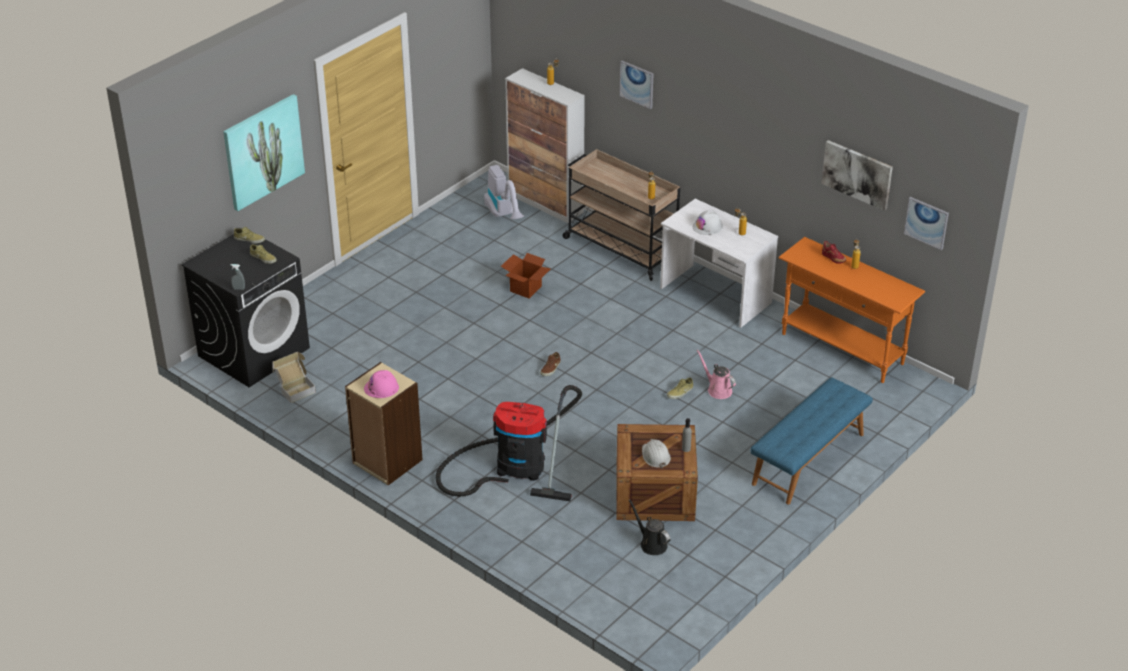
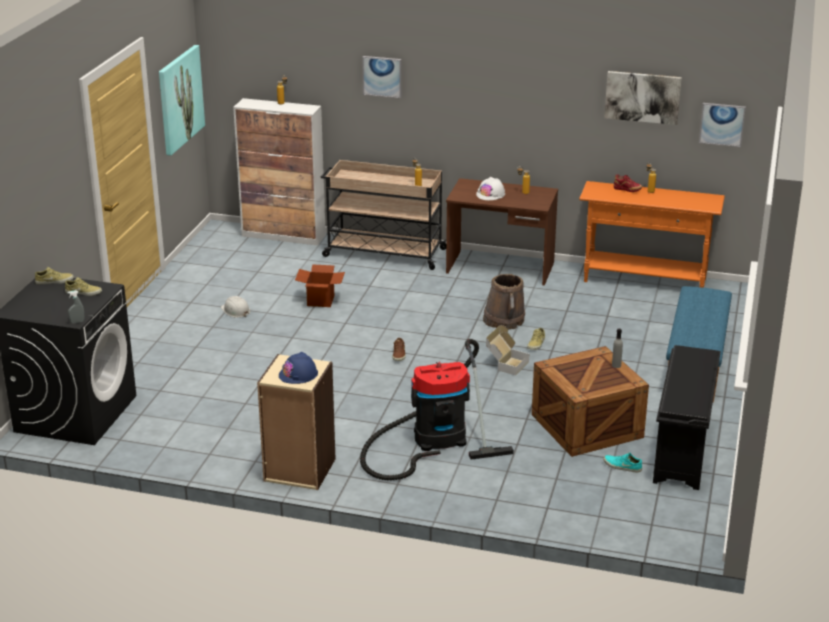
camera: 25 degrees left, 10 degrees down
picture [223,94,305,211] -> picture moved to [159,45,205,156]
cardboard box [273,352,316,403] -> cardboard box moved to [486,325,529,376]
pink hard hat [364,370,399,398] -> blue hard hat [279,352,318,384]
vacuum cleaner [484,165,524,219] -> none
black watering can [629,499,670,555] -> turquoise shoe [603,453,642,472]
white hard hat [642,439,671,469] -> white hard hat moved to [221,296,250,317]
white desk [660,199,778,328] -> brown desk [446,178,558,286]
pink watering can [697,350,736,399] -> none
none -> brown bucket [483,274,525,330]
none -> black shoe rack [653,345,720,490]

